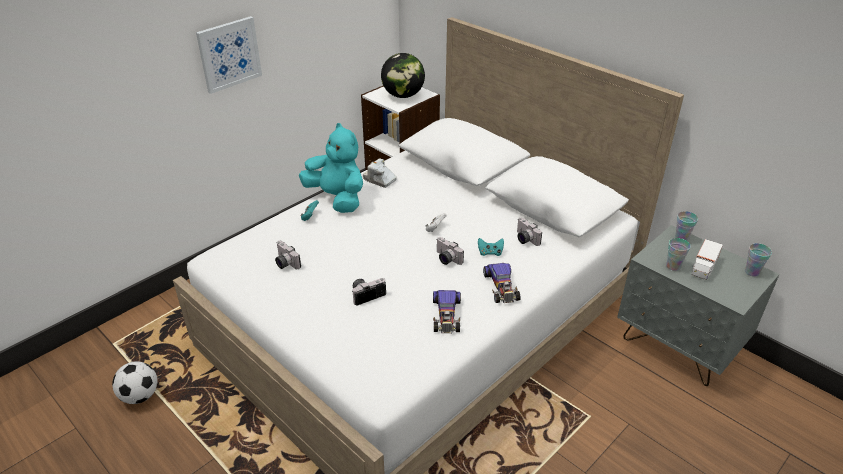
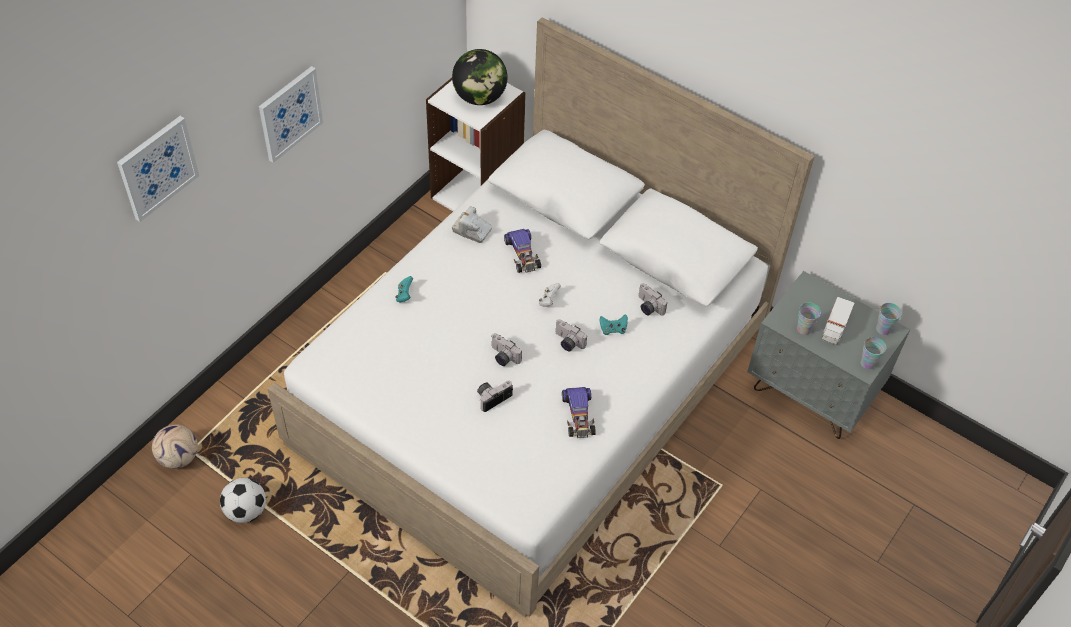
camera: 10 degrees left, 15 degrees up
camera [275,241,301,269] -> camera moved to [492,333,522,366]
turquoise plush toy [299,123,363,213] -> none
toy car [483,263,521,303] -> toy car moved to [504,229,541,273]
cup [675,211,698,241] -> cup moved to [861,337,886,370]
none -> picture [117,116,199,222]
none -> football [152,425,198,469]

